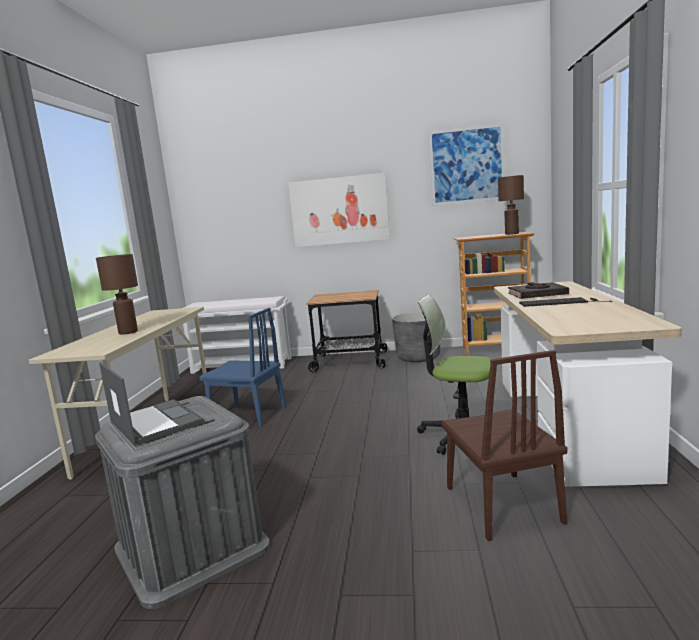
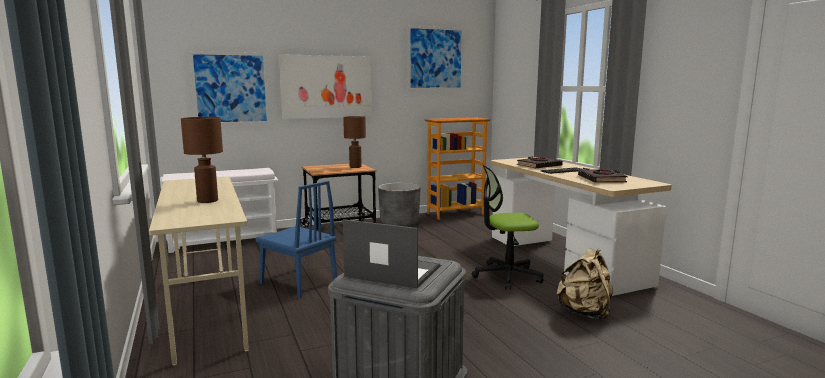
camera: 30 degrees left, 0 degrees up
blue chair [199,308,286,427] -> blue chair turned 45 degrees clockwise [255,181,337,298]
brown chair [442,350,567,541] -> beige backpack [557,249,613,321]
brown table lamp [498,175,524,235] -> brown table lamp moved to [343,116,366,168]
none -> picture [189,51,270,125]
none -> black book [578,169,627,183]

